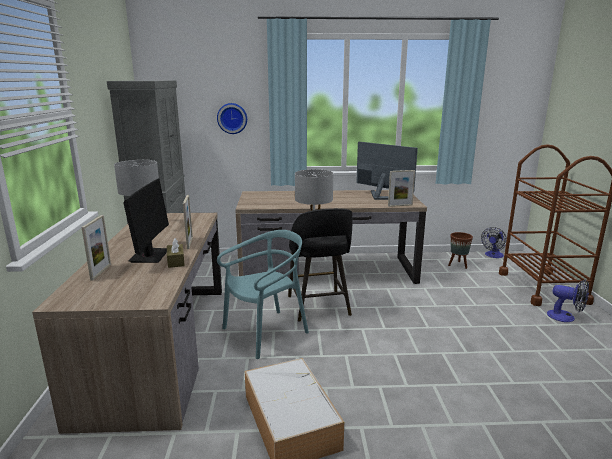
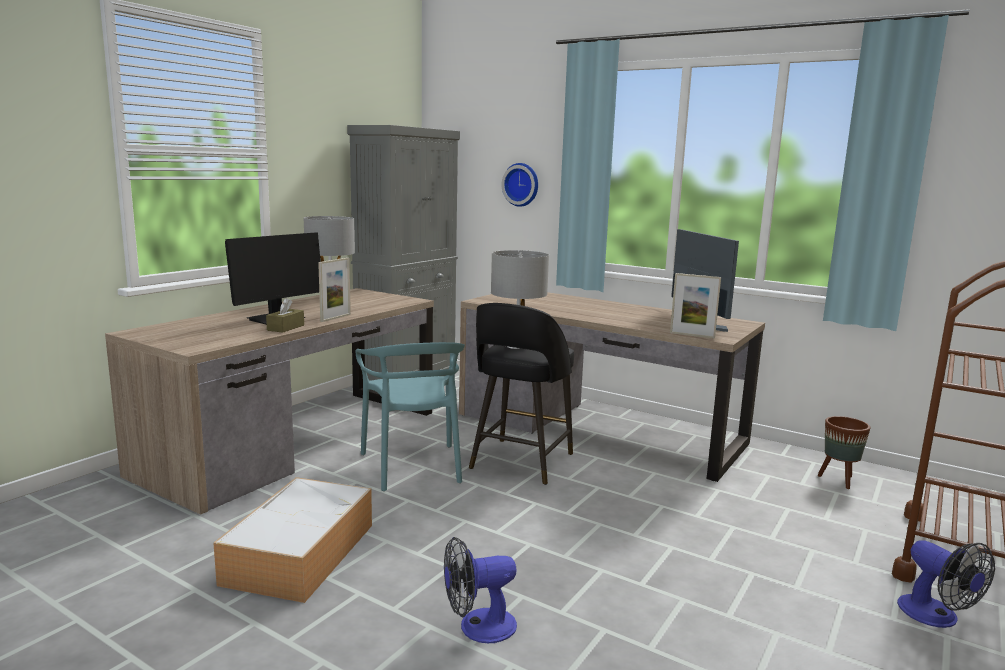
camera: 35 degrees right, 5 degrees down
picture frame [81,215,111,281] -> none
turquoise chair [217,230,309,359] -> turquoise chair turned 75 degrees clockwise [356,342,465,491]
fan [481,227,507,258] -> fan moved to [444,537,517,643]

